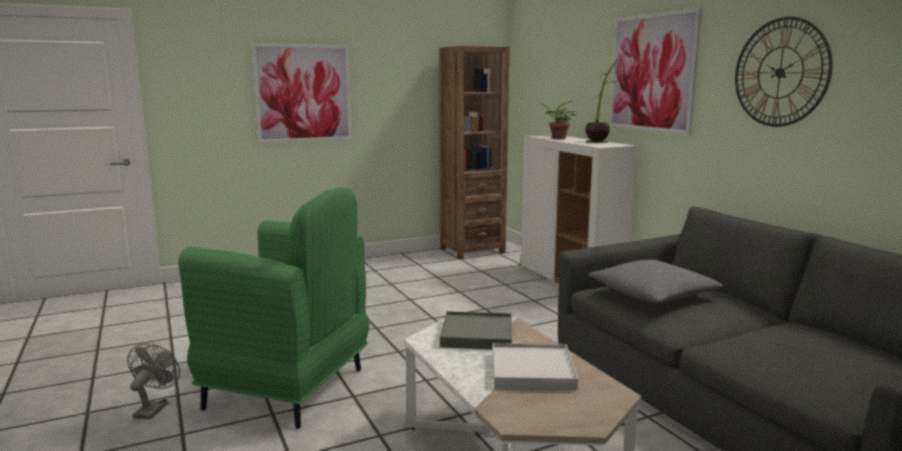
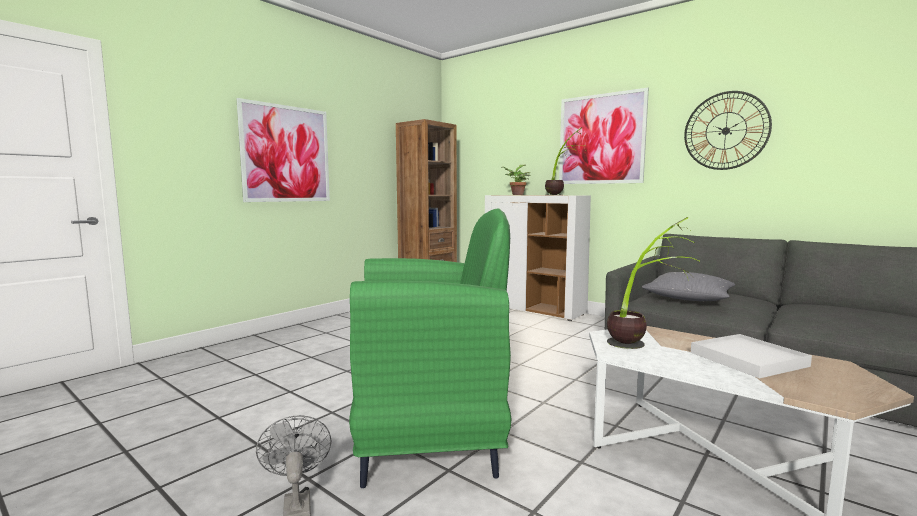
camera: 25 degrees left, 5 degrees down
grey tray [440,311,512,349] -> potted plant [607,217,699,349]

